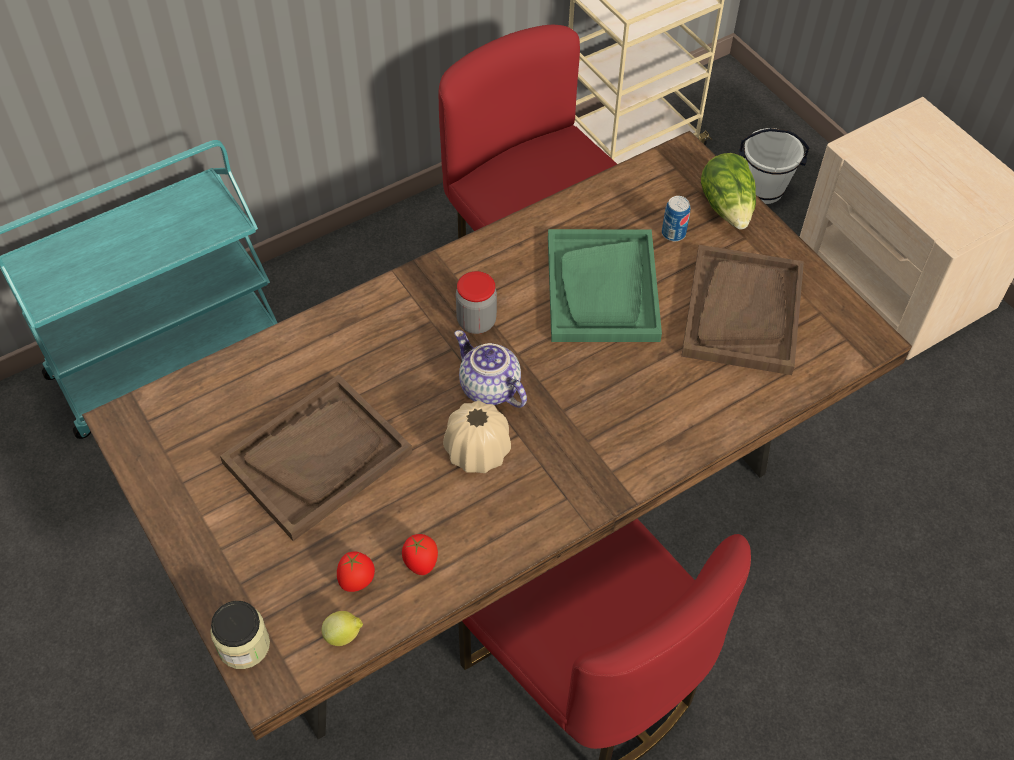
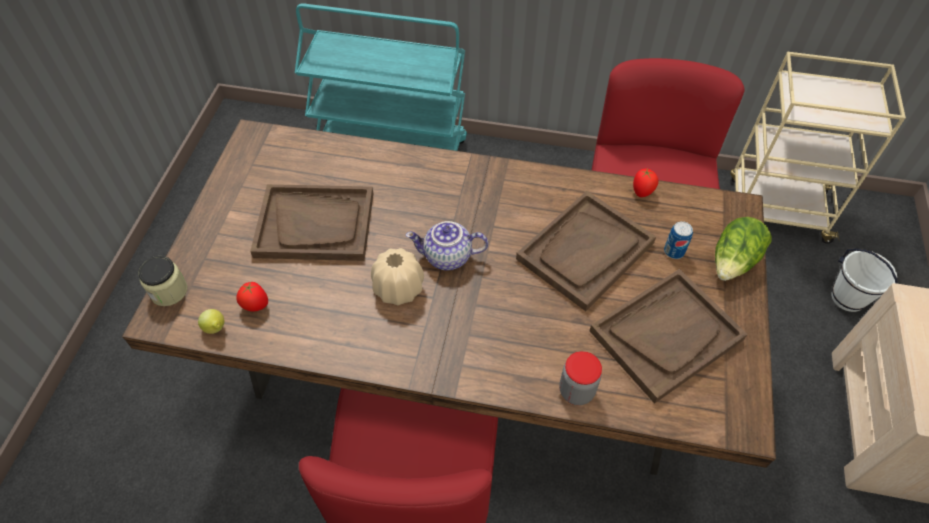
camera: 45 degrees right, 0 degrees up
tomato [402,534,438,575] -> tomato moved to [633,168,658,197]
teapot [454,330,527,408] -> teapot turned 90 degrees counterclockwise [406,221,488,270]
jar [456,271,497,334] -> jar moved to [559,351,602,405]
green tray [548,229,662,342] -> brown tray [516,191,656,311]

